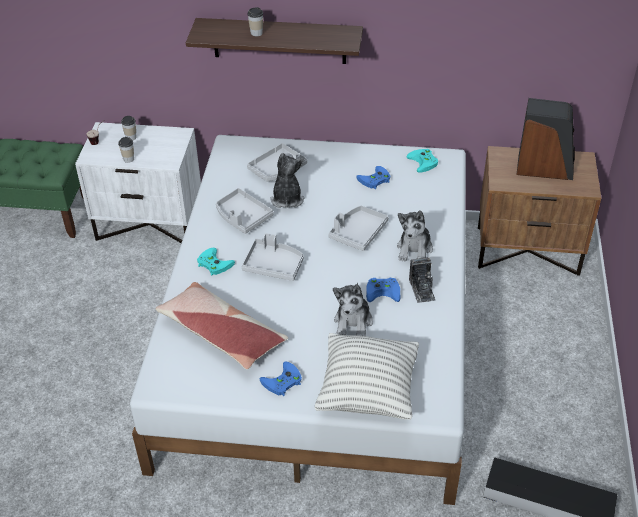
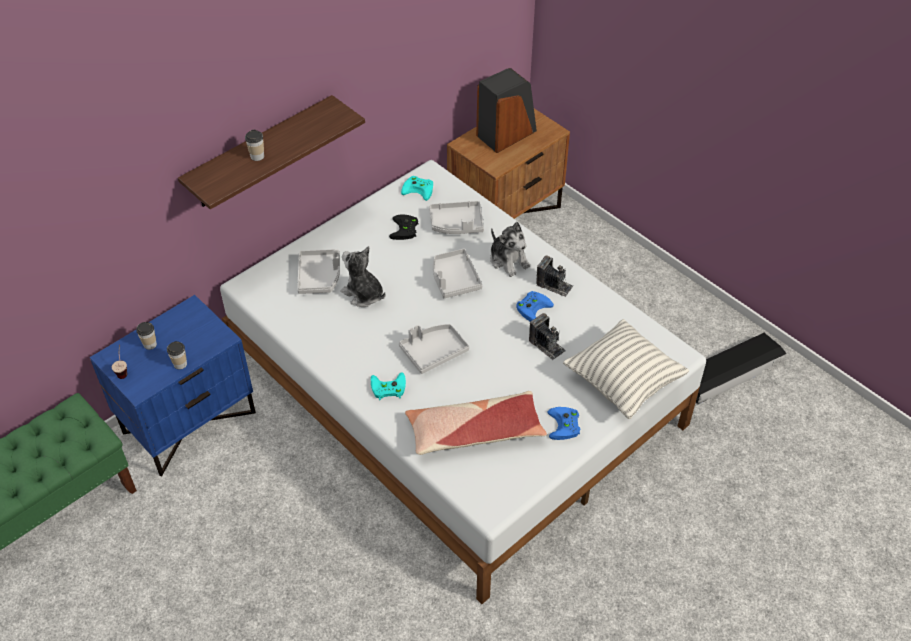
camera: 50 degrees left, 5 degrees up
white nightstand [75,122,201,243] -> blue nightstand [90,295,256,476]
grey tray [216,188,274,234] -> grey tray moved to [429,201,484,234]
plush toy [333,283,373,336] -> camera [529,313,566,360]
blue game controller [356,166,390,189] -> black game controller [389,214,418,240]

